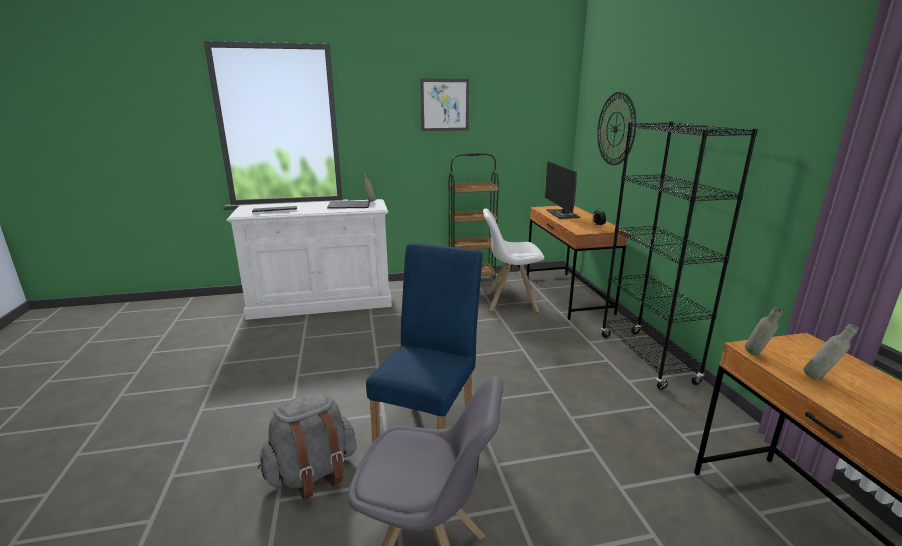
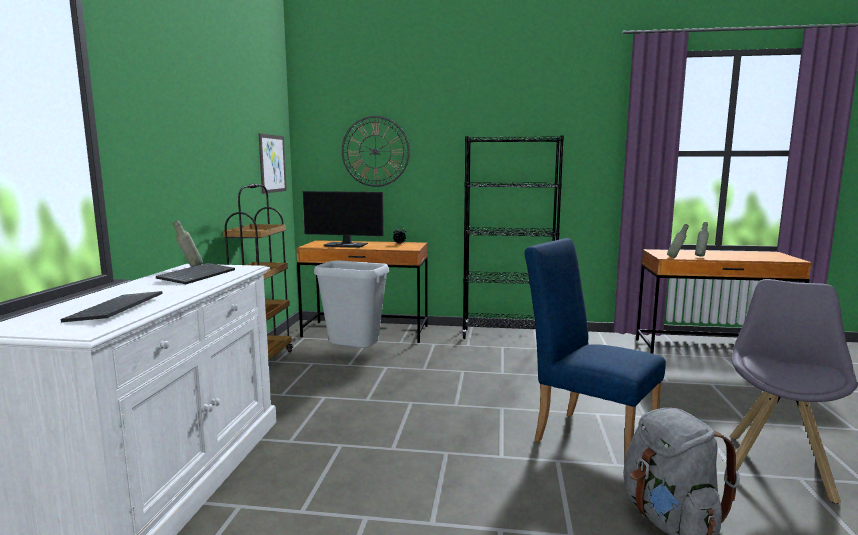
camera: 70 degrees left, 10 degrees down
picture [420,79,469,131] -> picture moved to [258,133,287,194]
white chair [483,208,544,312] -> grey trash can [314,261,389,348]

